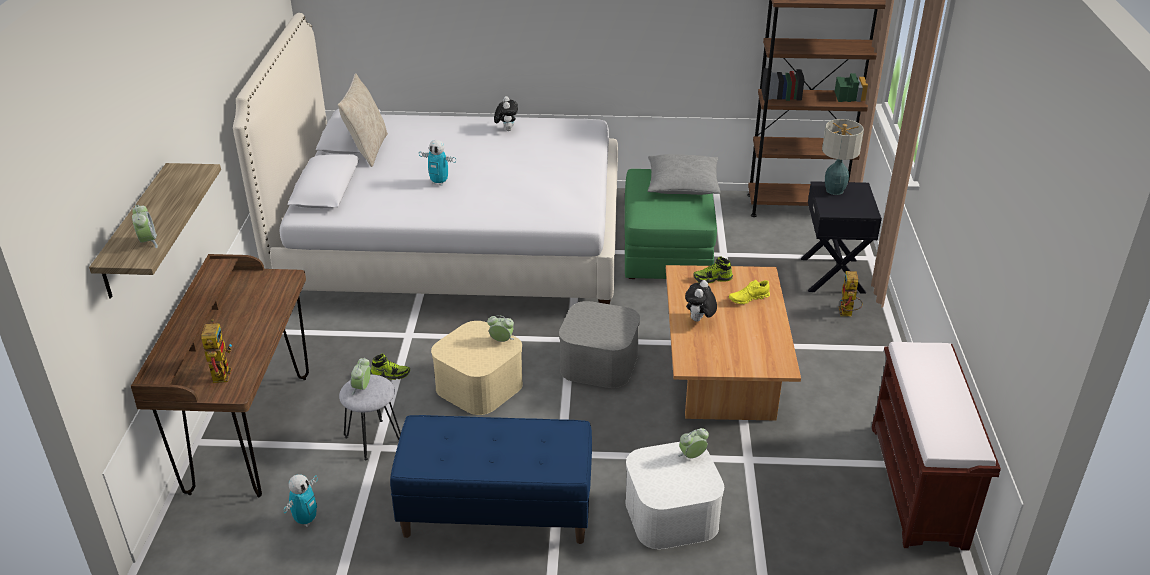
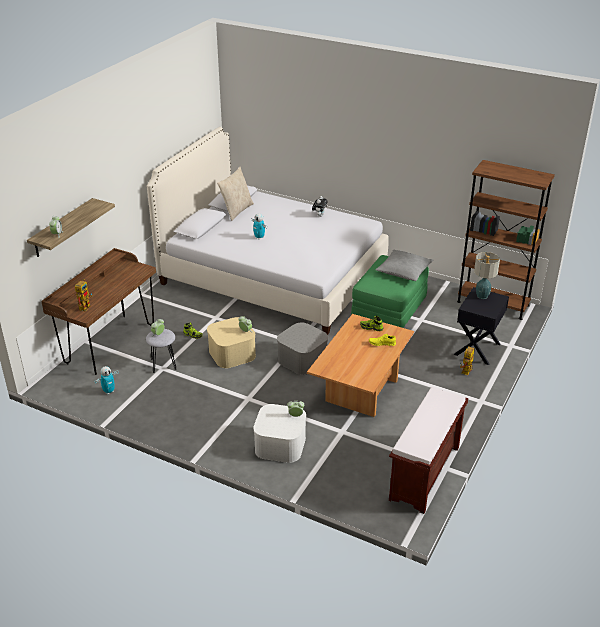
camera: 25 degrees right, 0 degrees up
blue bench [390,415,592,544] -> none
plush toy [685,280,717,321] -> none

